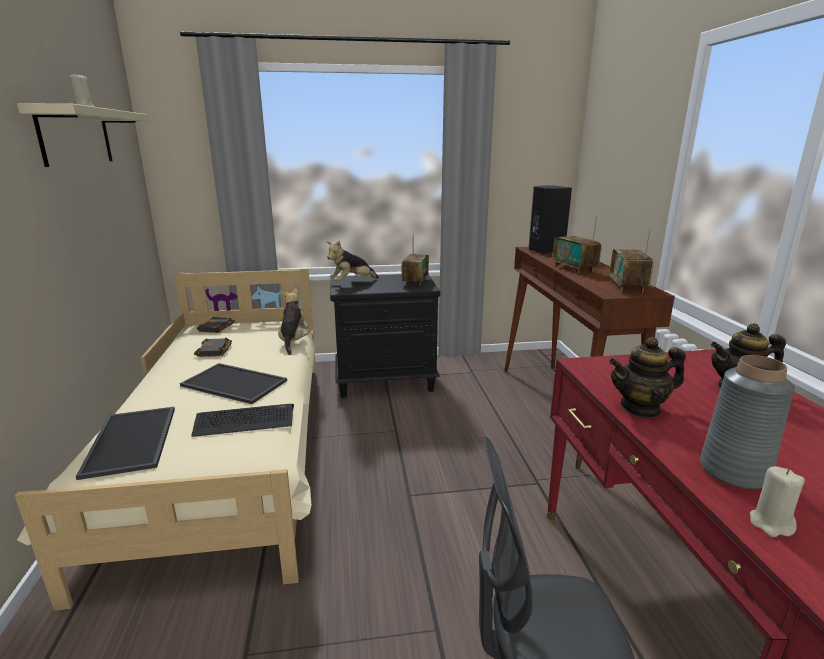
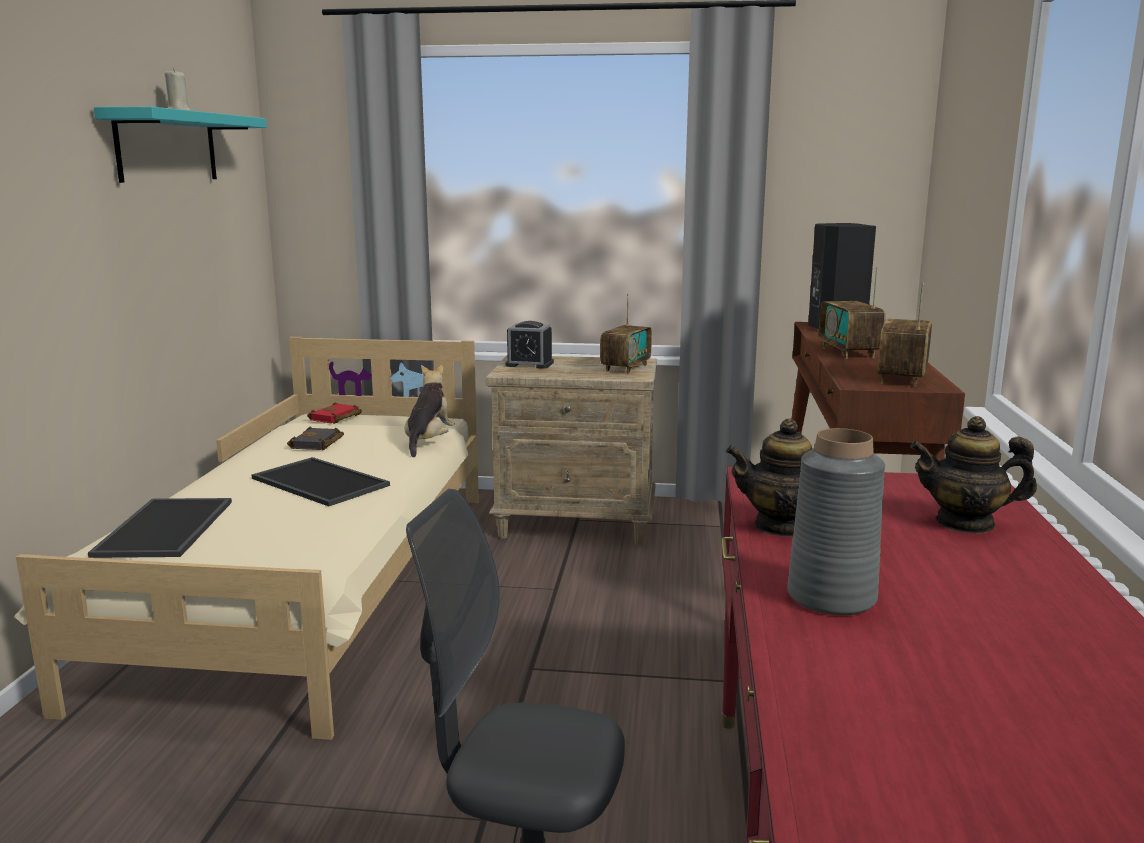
camera: 15 degrees right, 5 degrees down
beige shelf [17,103,149,167] -> turquoise shelf [94,107,267,183]
keyboard [191,404,294,437] -> none
black book [197,317,235,333] -> red book [307,402,362,424]
plush toy [326,241,379,282] -> alarm clock [505,321,554,369]
black nightstand [330,274,440,398] -> beige nightstand [486,355,657,545]
beige candle [750,466,805,537] -> none

